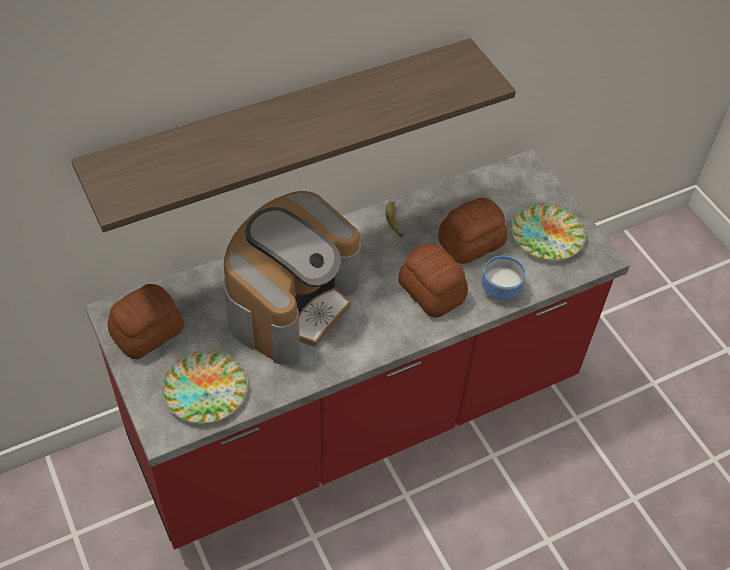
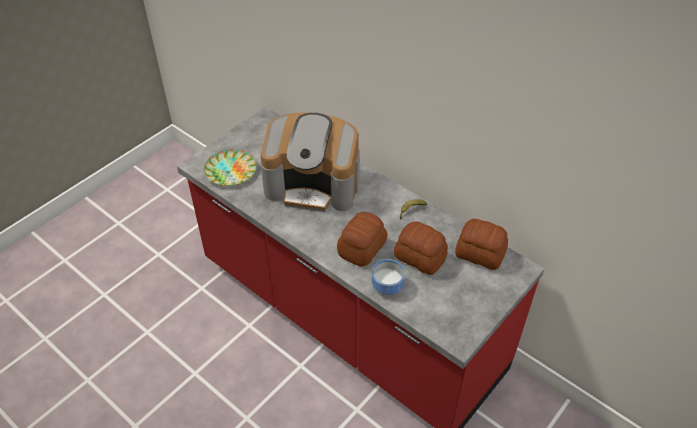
camera: 70 degrees right, 5 degrees down
shelf [71,38,516,232] -> none
bread [108,284,184,359] -> bread moved to [455,219,508,270]
plate [511,203,586,260] -> none

